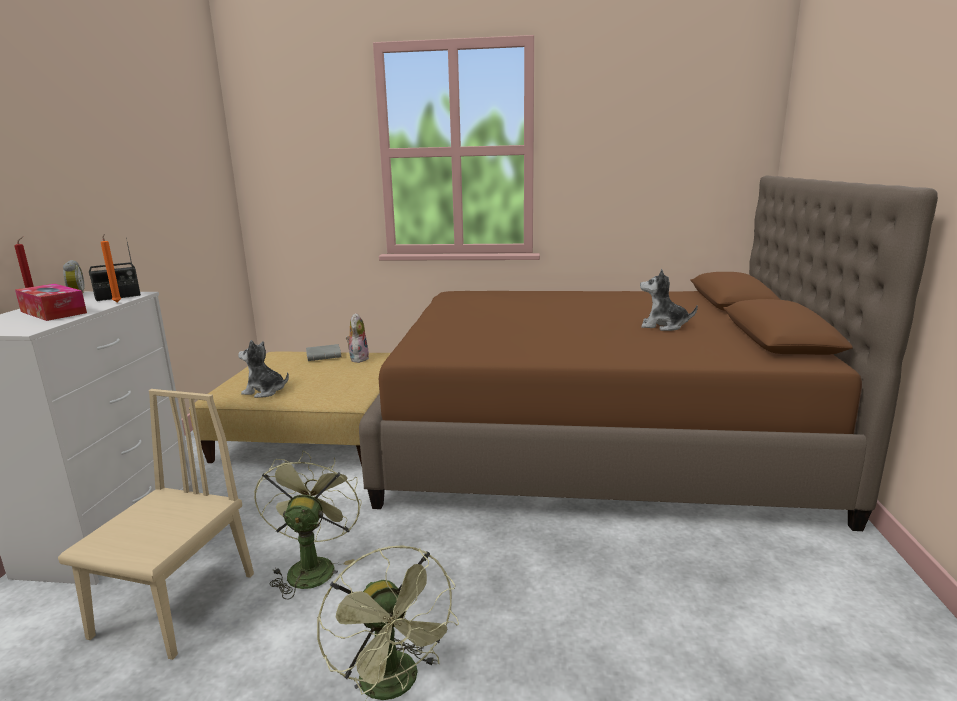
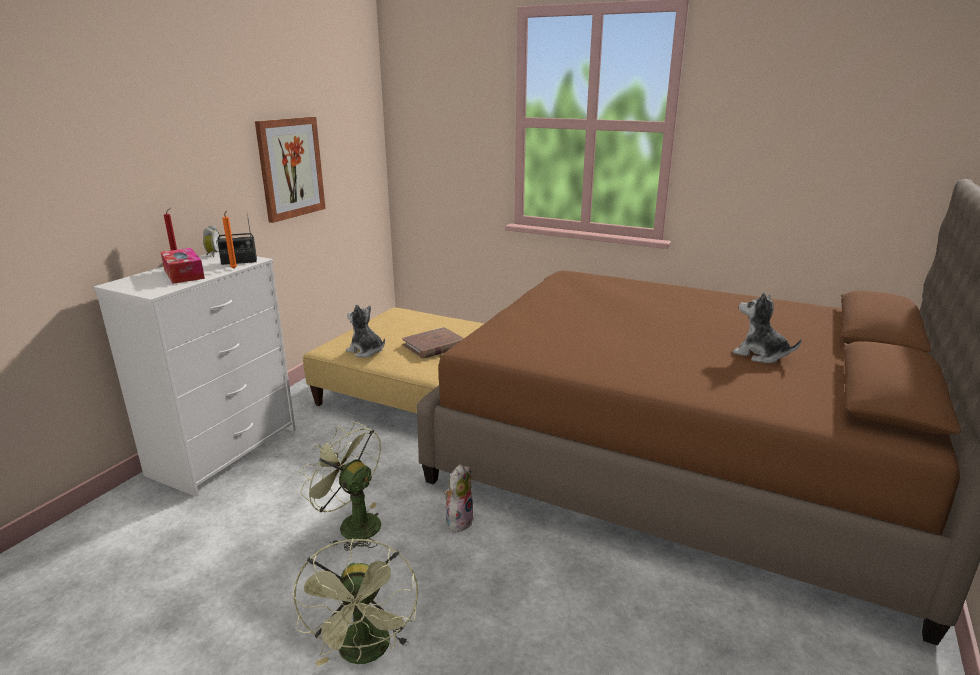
camera: 20 degrees right, 5 degrees up
beige chair [58,389,254,660] -> none
green fan [254,451,362,600] -> green fan turned 75 degrees counterclockwise [300,422,381,551]
grey book [306,344,341,361] -> none
plush toy [346,313,369,363] -> plush toy moved to [444,464,474,533]
none -> picture [255,117,326,223]
none -> brown book [402,327,464,359]

